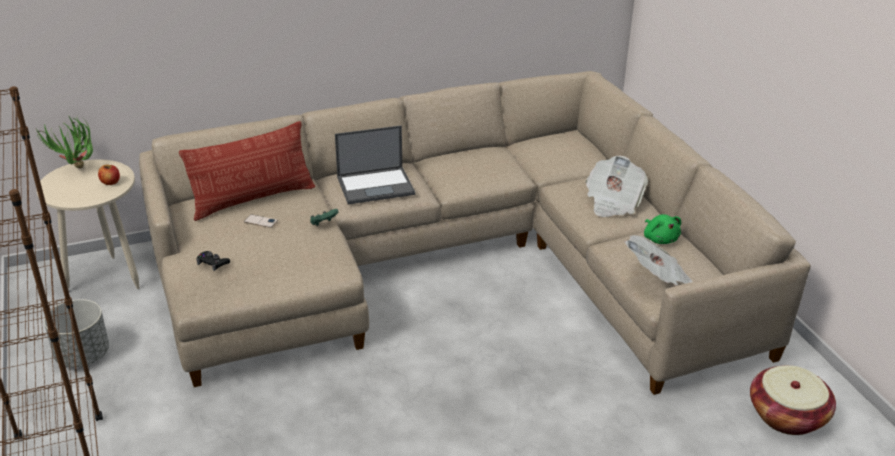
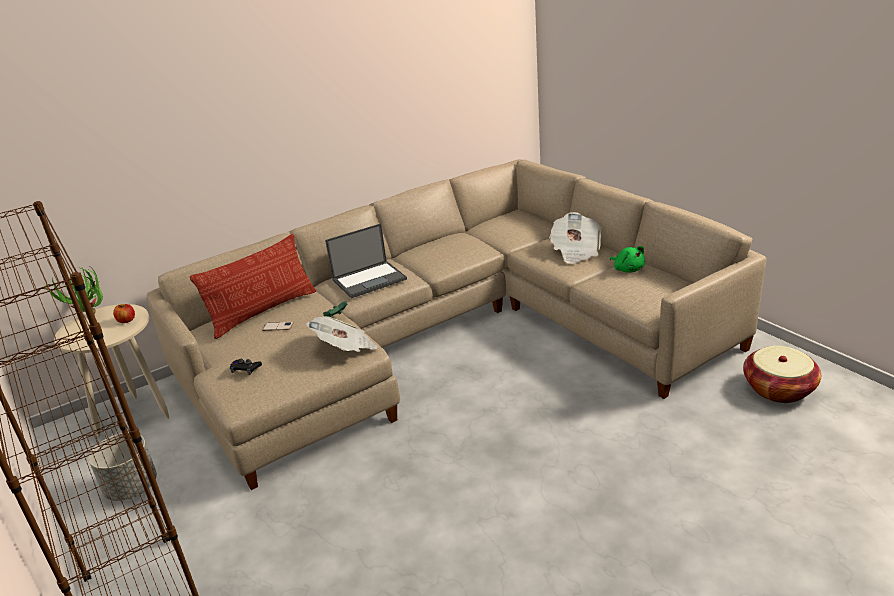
camera: 10 degrees left, 5 degrees down
newspaper [624,235,693,285] -> newspaper moved to [306,316,379,352]

